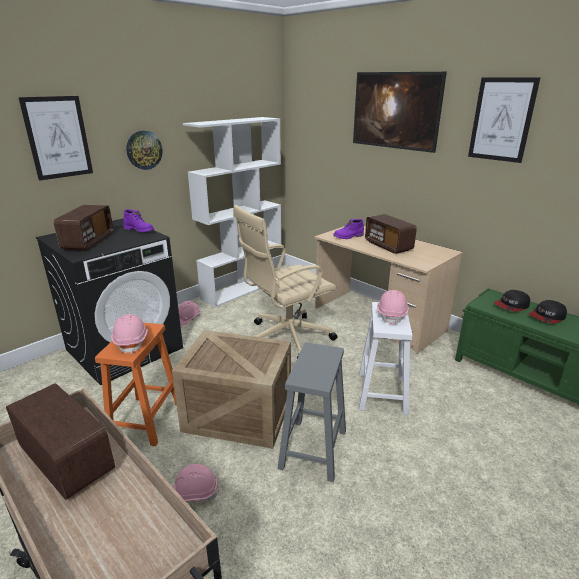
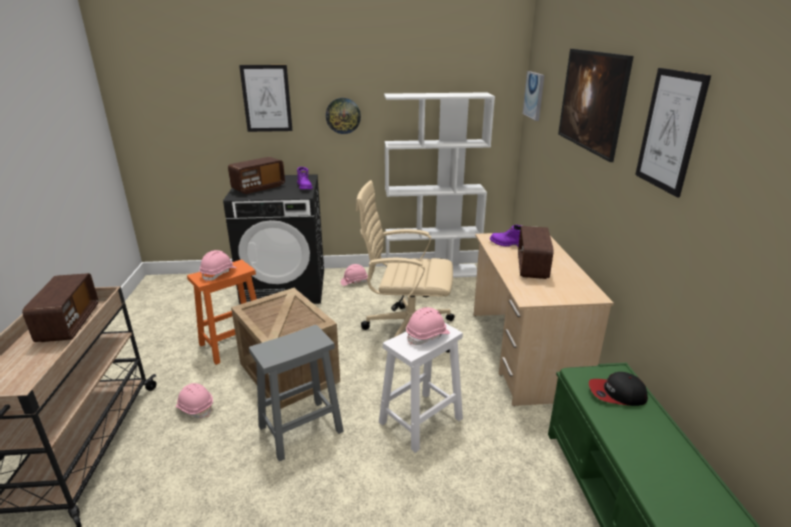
camera: 40 degrees right, 0 degrees up
cap [529,300,567,323] -> none
none -> picture [523,71,544,121]

